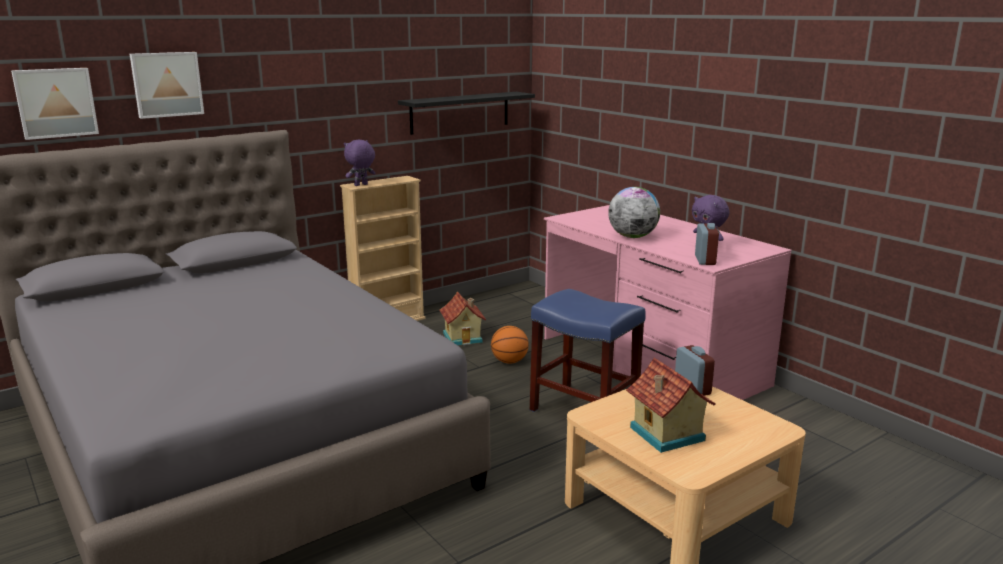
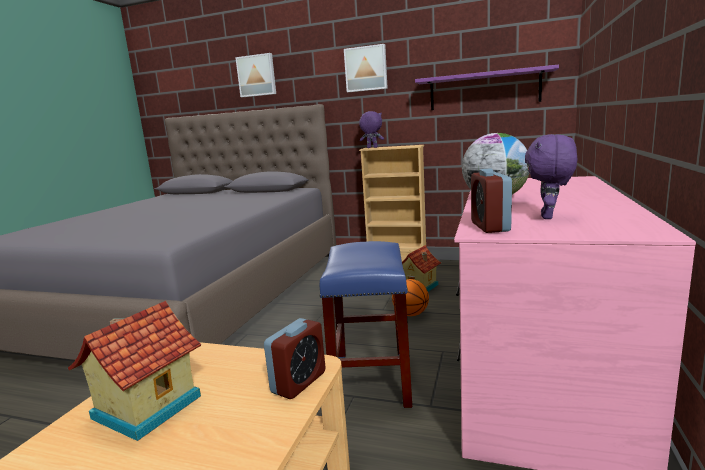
camera: 55 degrees right, 5 degrees down
picture [11,68,99,140] -> picture moved to [344,44,388,92]
black shelf [398,92,535,135] -> purple shelf [415,64,559,110]
alarm clock [695,223,719,265] -> alarm clock turned 120 degrees clockwise [471,168,512,233]

